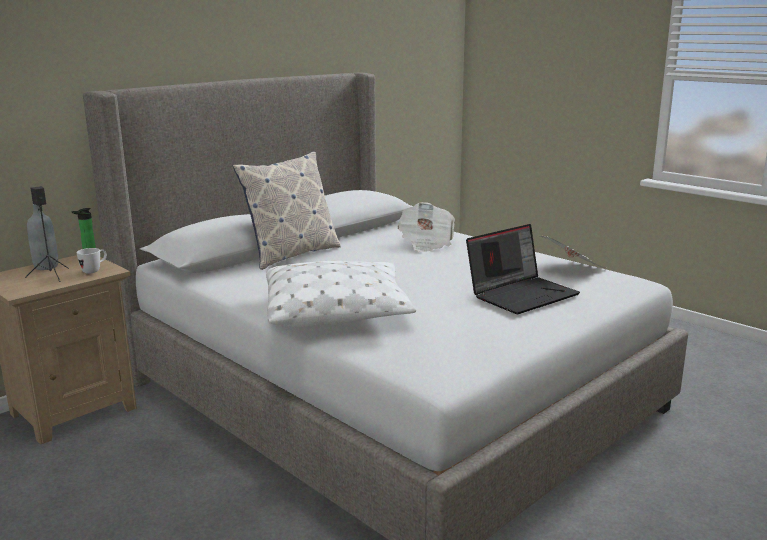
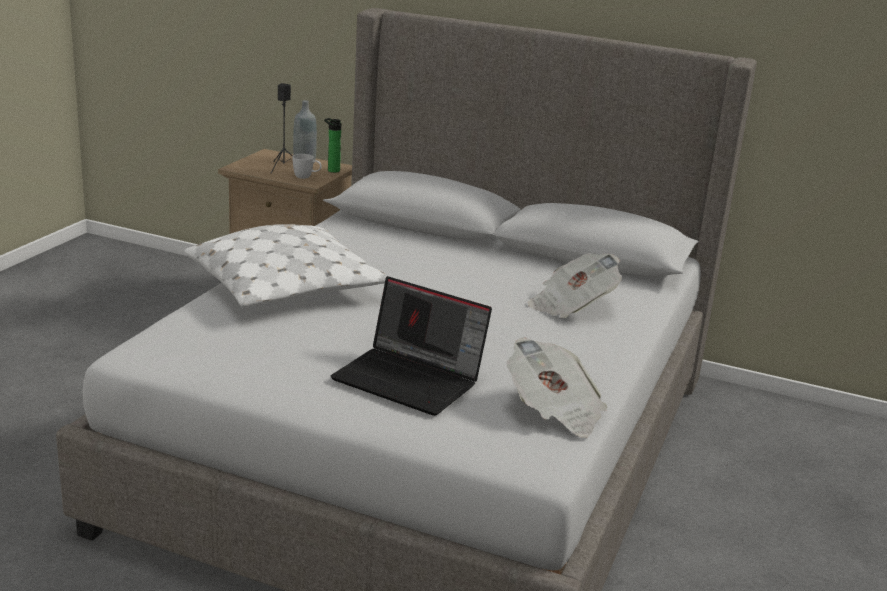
camera: 65 degrees right, 5 degrees up
pillow [233,152,341,270] -> none

